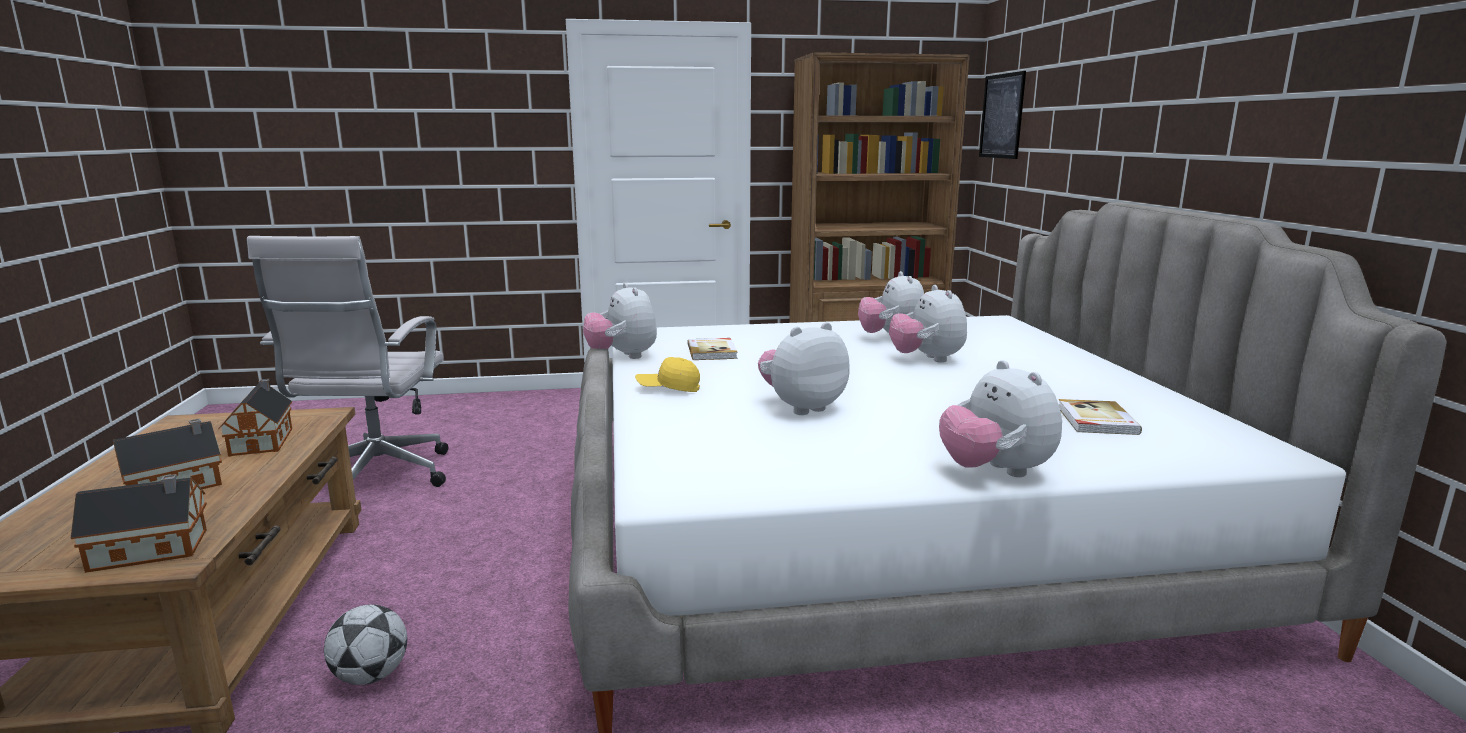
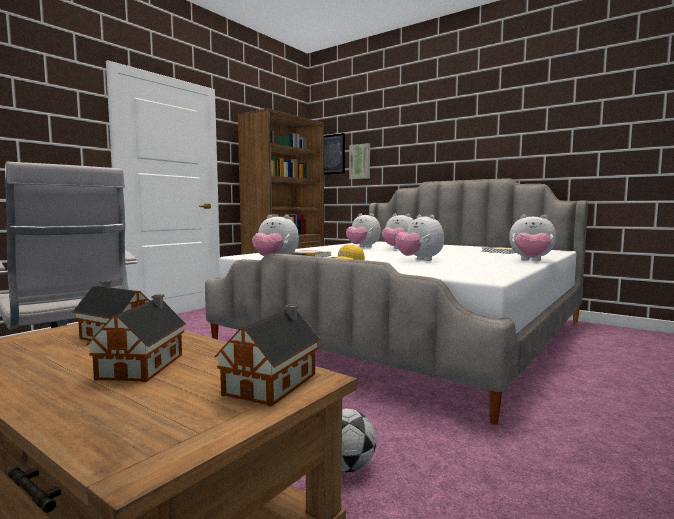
camera: 45 degrees left, 10 degrees down
plush toy [758,322,849,415] -> plush toy turned 45 degrees counterclockwise [395,215,444,261]
none -> picture [349,143,370,179]

